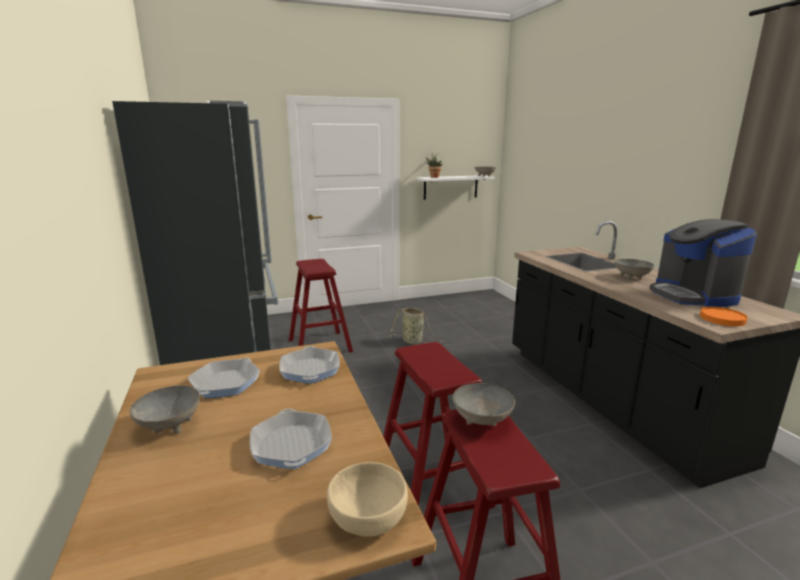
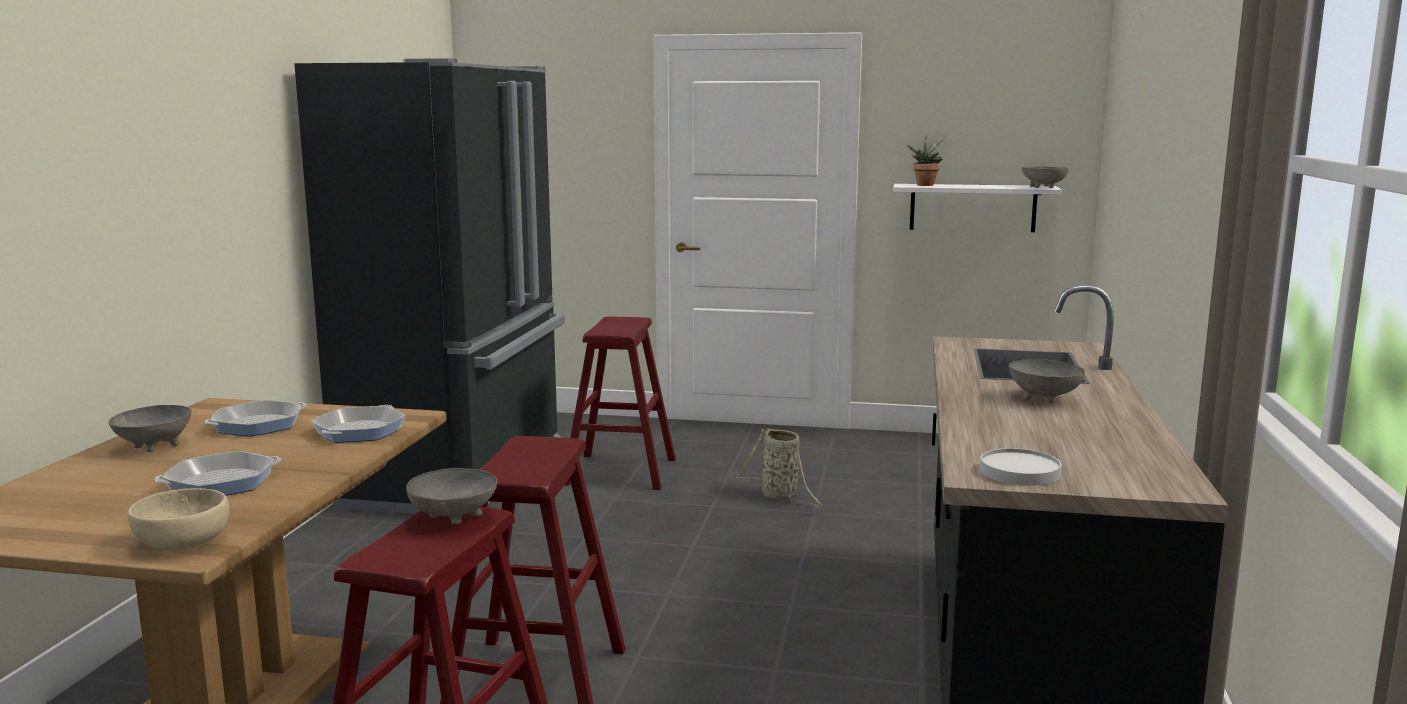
camera: 30 degrees right, 5 degrees down
frying pan [250,409,332,469] -> frying pan turned 135 degrees counterclockwise [155,451,281,496]
coffee machine [649,219,757,307] -> none
orange plate [700,307,748,326] -> white plate [980,448,1062,486]

